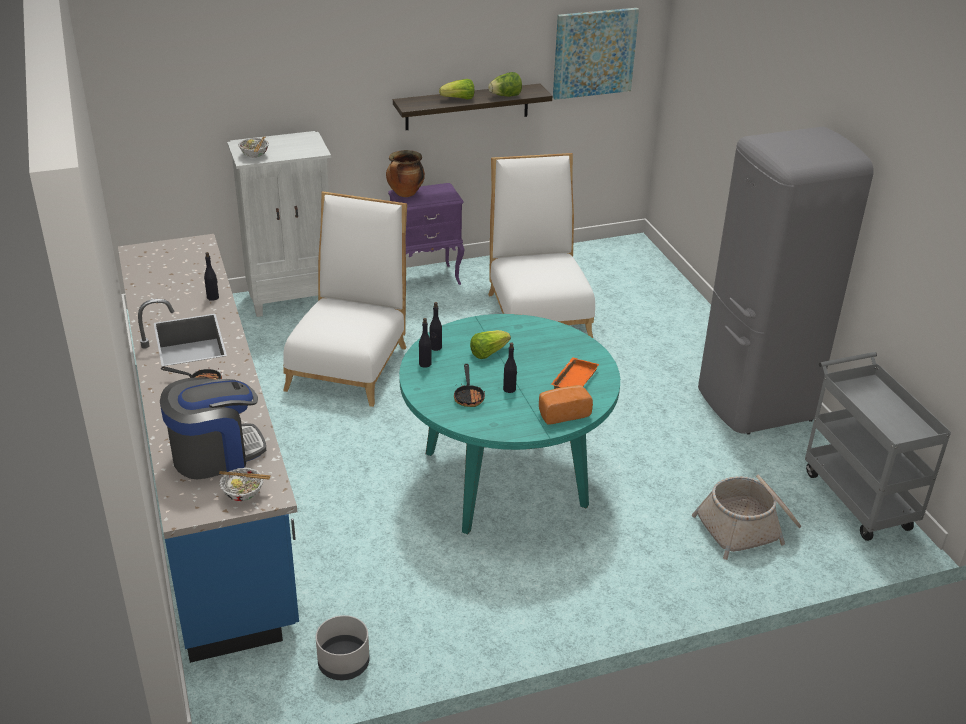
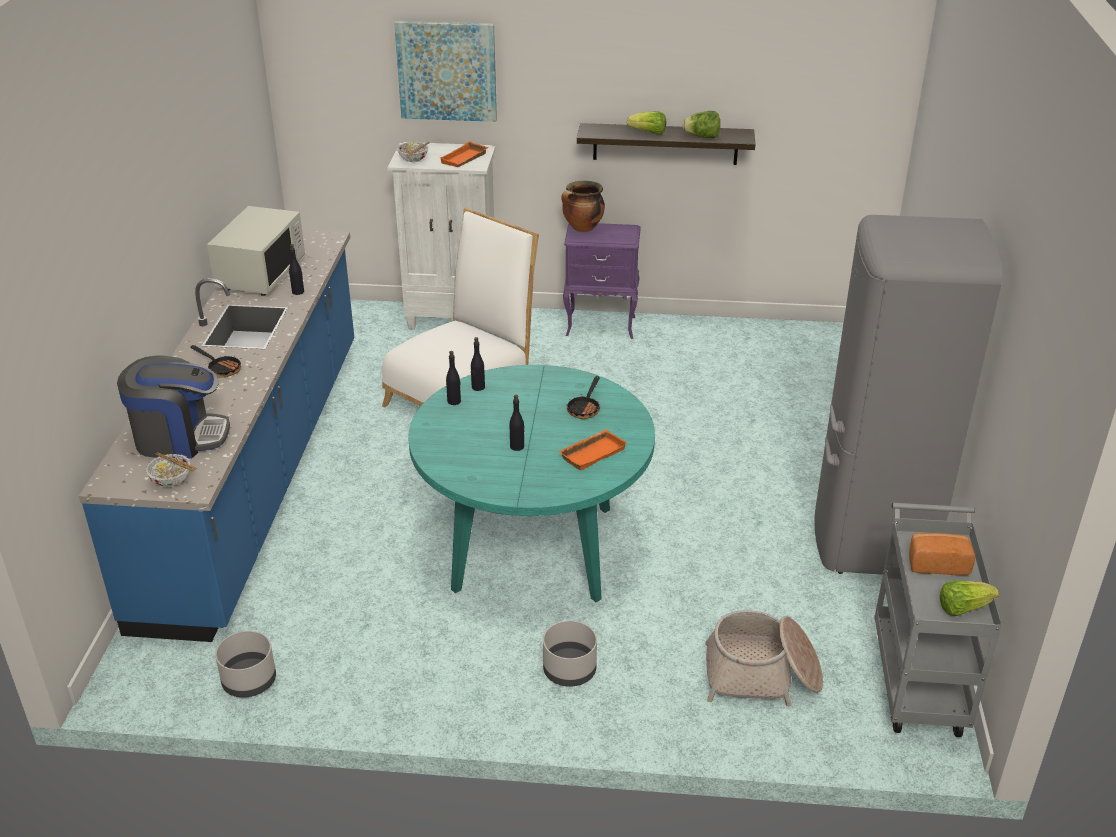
camera: 25 degrees right, 0 degrees up
frying pan [454,364,485,407] -> frying pan moved to [566,376,600,419]
lettuce [470,330,511,359] -> lettuce moved to [940,580,999,616]
white chair [488,153,595,338] -> none
bread [539,385,593,425] -> bread moved to [909,533,975,575]
picture [553,8,639,100] -> picture moved to [394,21,497,122]
none -> white microwave [207,206,305,296]
none -> orange tray [439,141,489,167]
none -> grey planter [543,621,597,687]

